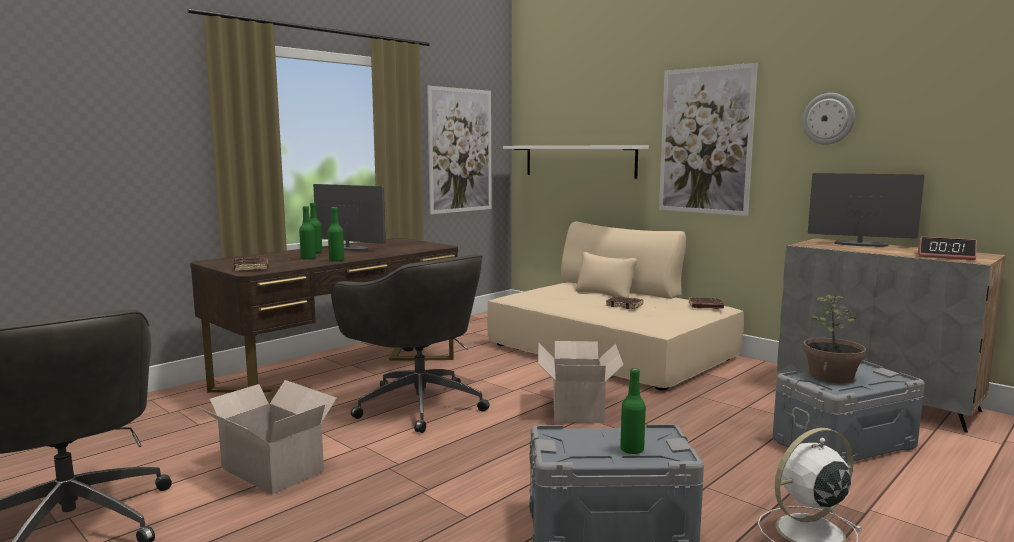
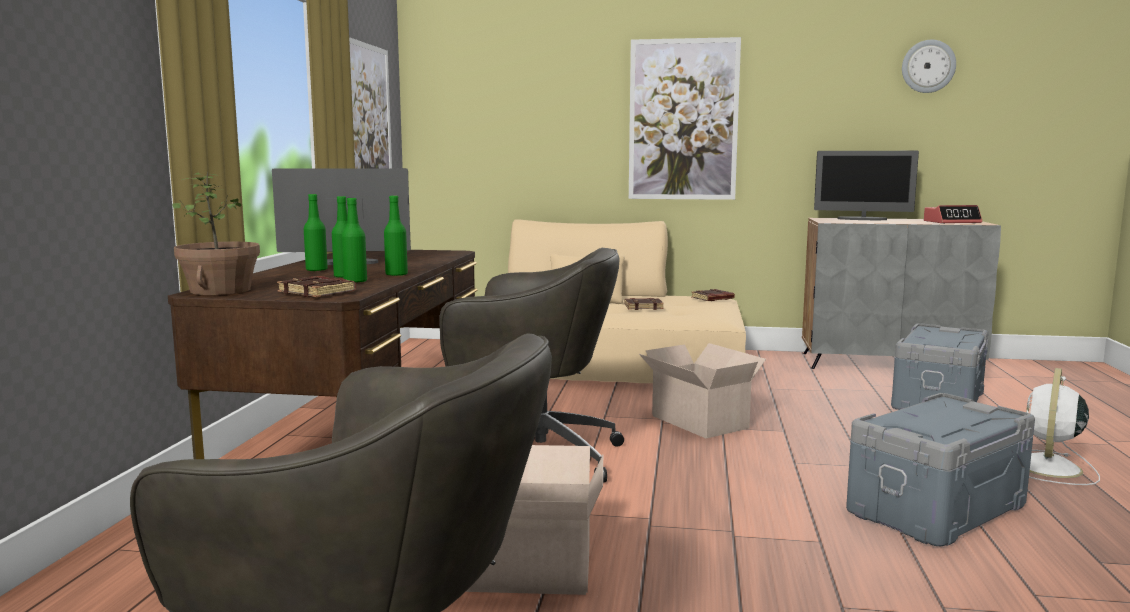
camera: 35 degrees left, 0 degrees up
white shelf [503,145,649,179] -> none
green bottle [620,368,646,455] -> green bottle moved to [341,198,367,283]
wall clock [802,93,855,145] -> wall clock moved to [902,40,956,93]
potted plant [803,294,866,383] -> potted plant moved to [173,171,260,295]
monitor [808,173,924,247] -> monitor turned 150 degrees counterclockwise [814,151,919,220]

